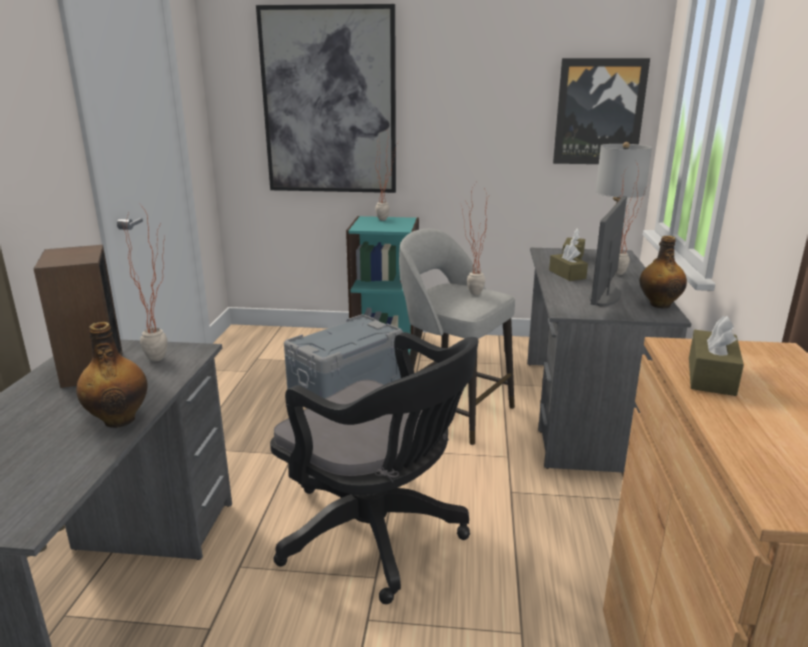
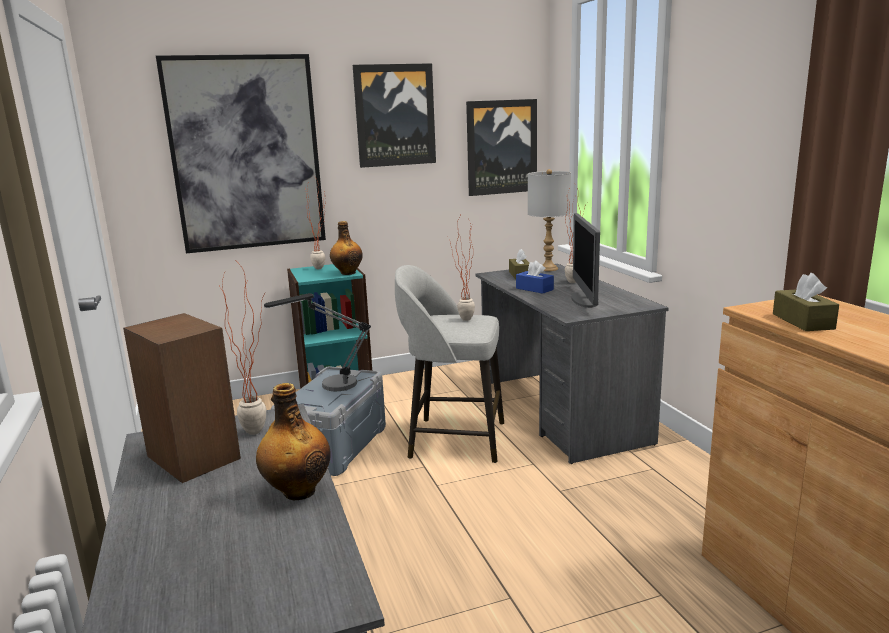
camera: 25 degrees left, 5 degrees down
black office chair [270,332,479,604] -> none
brown tissue box [549,243,588,281] -> blue tissue box [516,261,554,294]
bottle [640,236,687,309] -> bottle moved to [330,221,363,275]
none -> table lamp [264,293,371,391]
none -> picture [353,63,436,168]

